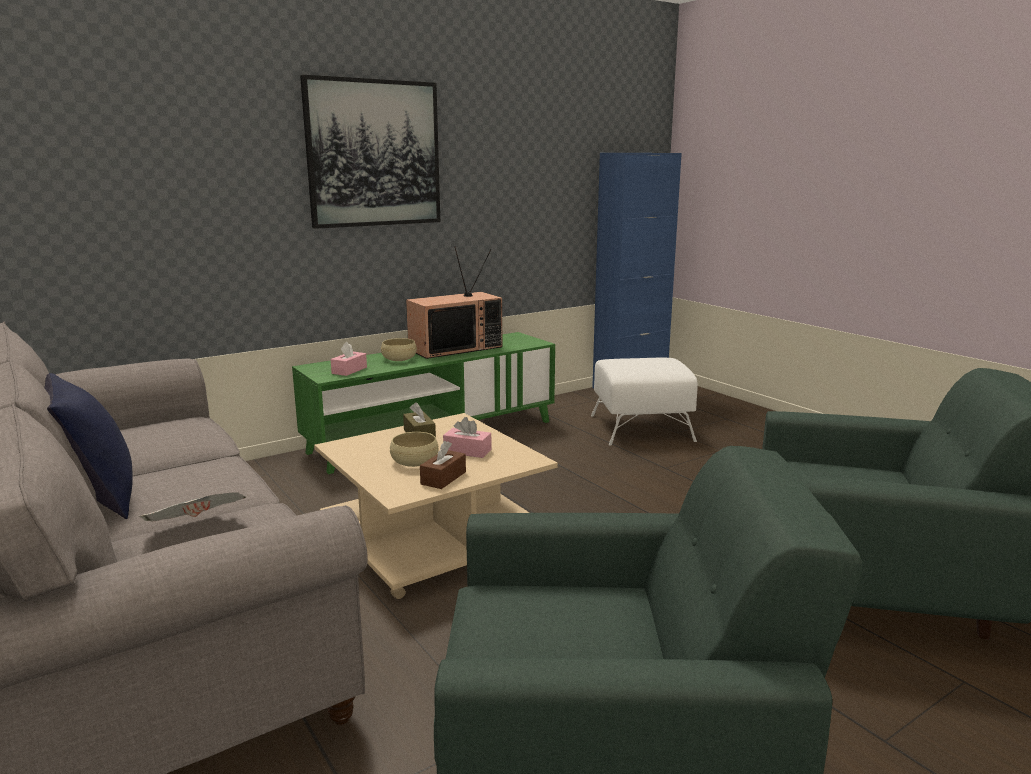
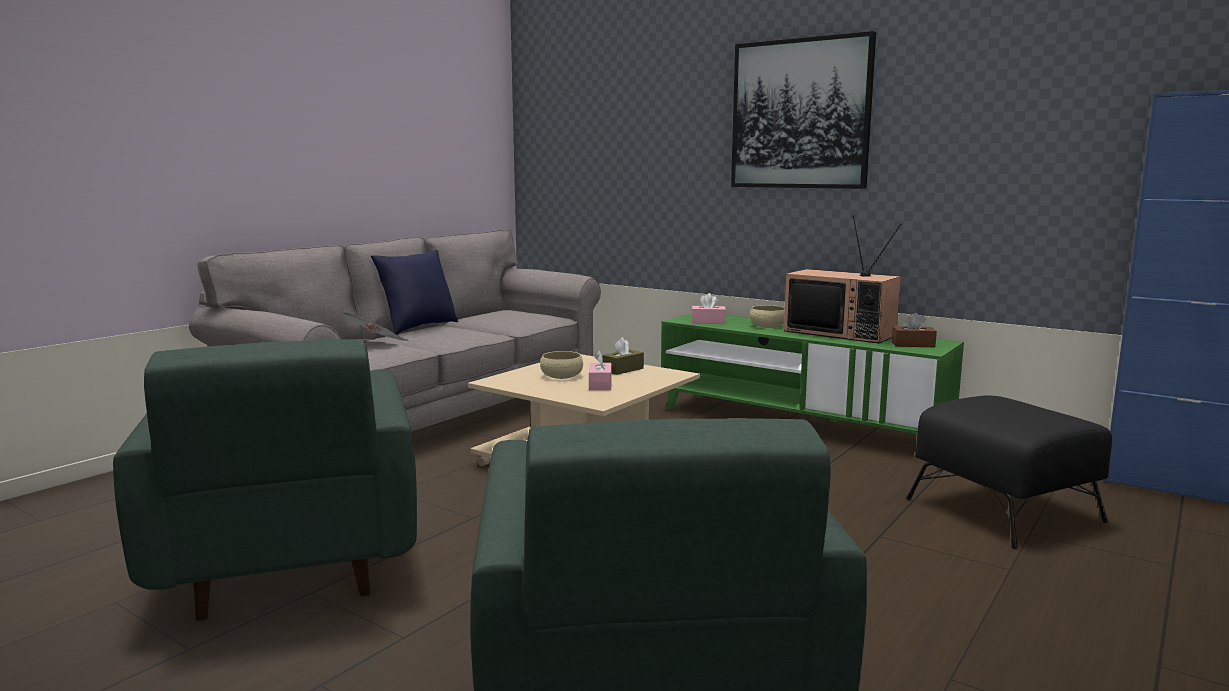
camera: 70 degrees right, 5 degrees down
brown tissue box [420,441,466,489] -> brown tissue box moved to [892,313,937,347]
white ottoman [591,358,698,446] -> black ottoman [906,396,1112,550]

